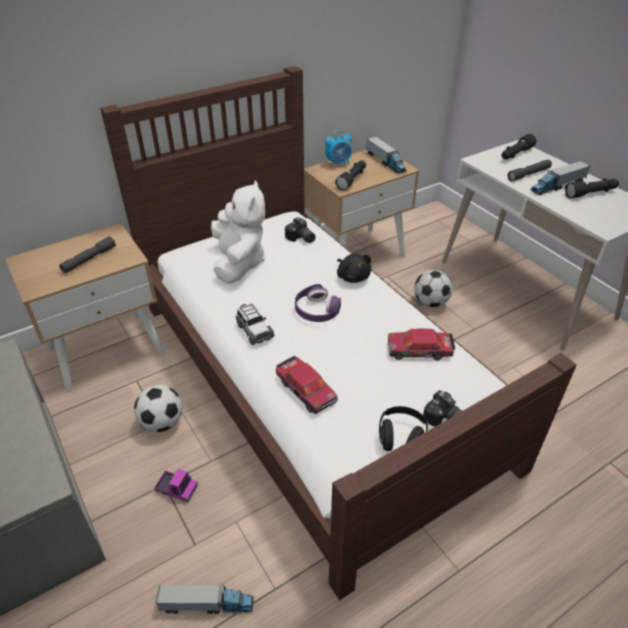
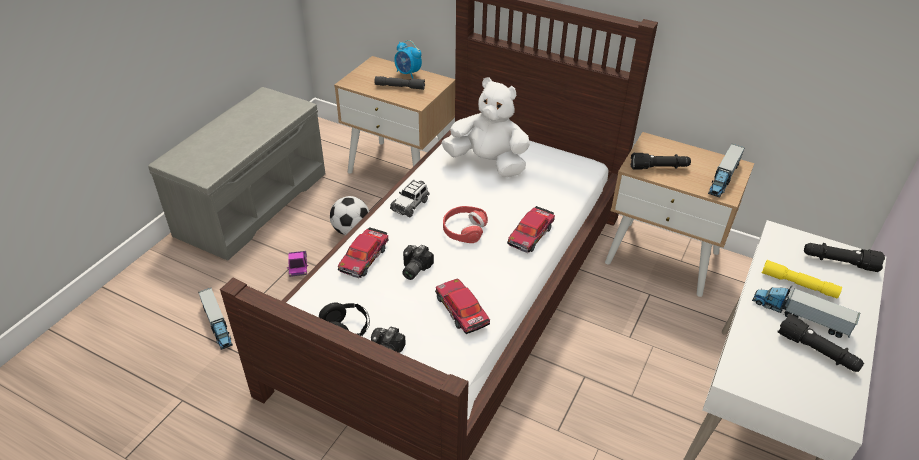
camera: 60 degrees right, 0 degrees up
white plush toy [211,180,265,284] -> white plush toy turned 120 degrees counterclockwise [441,77,530,177]
camera [285,217,316,243] -> camera moved to [402,245,434,280]
purple headphones [295,284,341,322] -> red headphones [443,206,488,243]
alarm clock [325,130,352,168] -> alarm clock moved to [394,40,422,79]
black plush toy [337,254,372,283] -> toy car [507,206,555,253]
football [414,270,453,307] -> none
grey flashlight [507,160,552,182] -> yellow flashlight [762,260,842,299]

